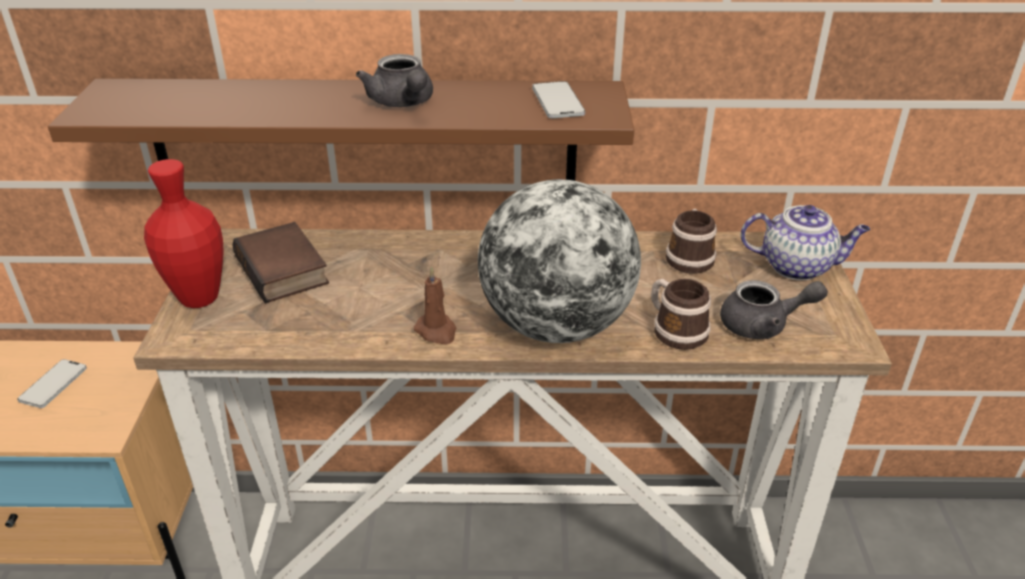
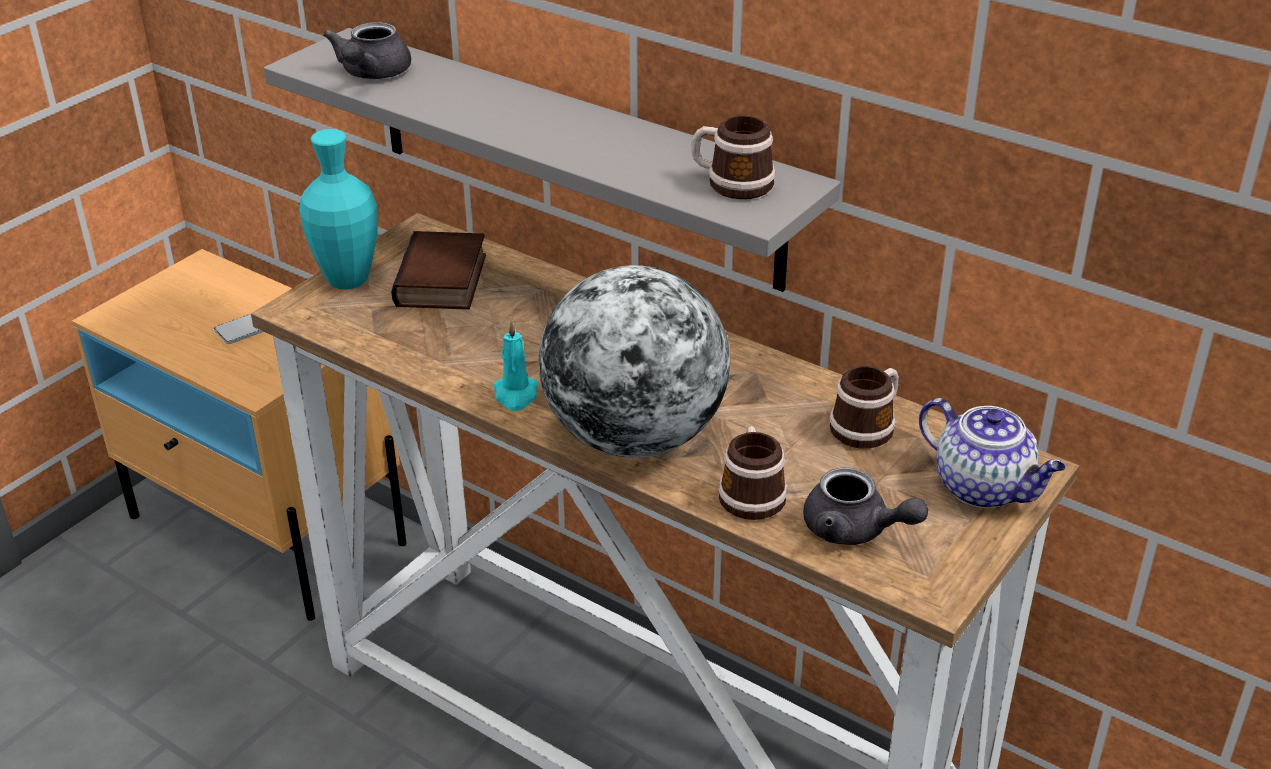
camera: 35 degrees right, 0 degrees up
brown shelf [48,79,634,181] -> grey shelf [264,28,841,292]
red vase [144,159,224,308] -> turquoise vase [299,129,378,290]
grey teapot [356,54,433,107] -> grey teapot moved to [323,22,411,79]
brown candle [414,267,456,345] -> turquoise candle [494,320,539,411]
phone [532,81,585,118] -> mug [691,116,776,199]

